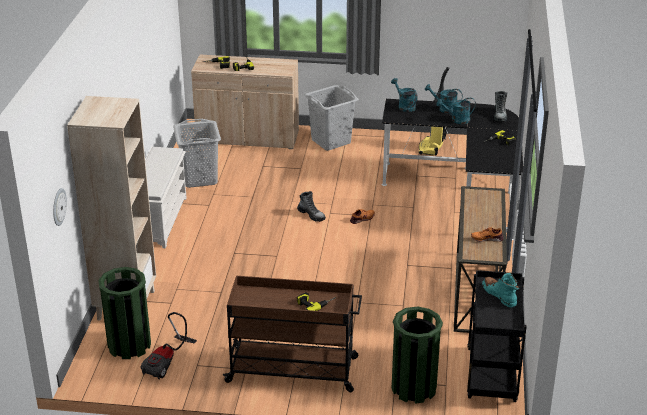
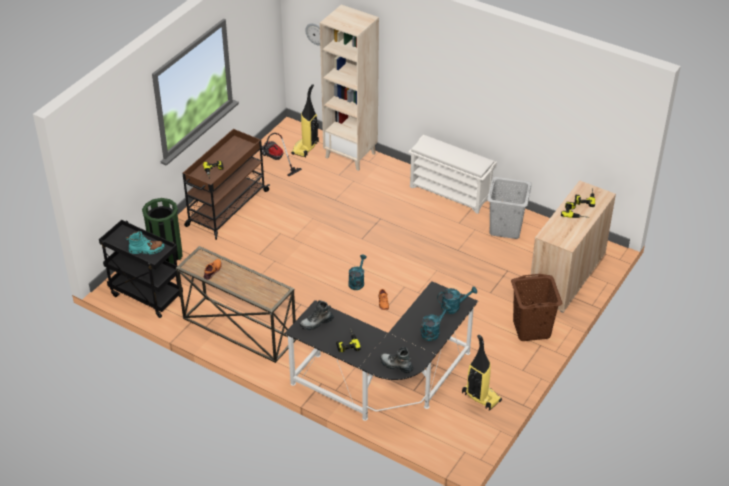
camera: 115 degrees right, 10 degrees up
green trash can [98,267,151,359] -> vacuum cleaner [291,84,319,157]
boot [297,191,326,222] -> boot moved to [300,300,334,330]
grey laundry basket [304,85,359,151] -> brown laundry basket [511,274,562,341]
turquoise watering can [437,98,476,124] -> turquoise watering can moved to [348,254,367,290]

